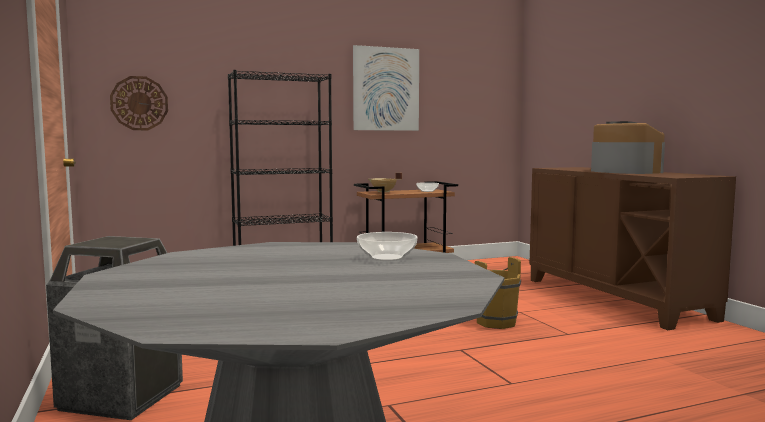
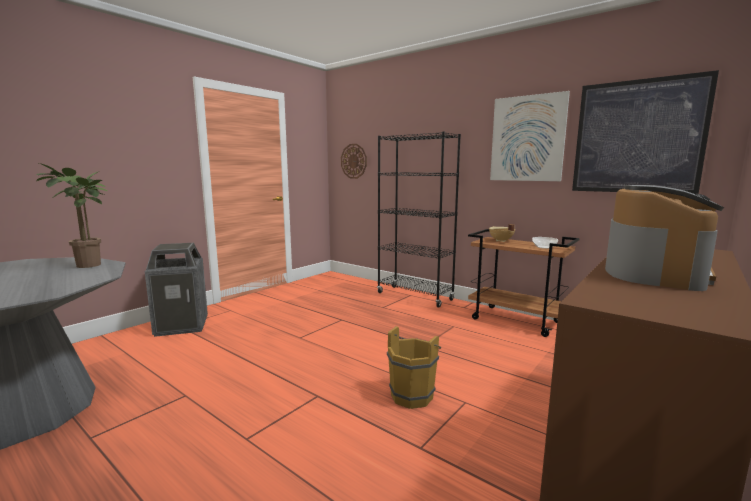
camera: 60 degrees right, 5 degrees up
bowl [357,232,417,261] -> none
none -> potted plant [36,163,107,268]
none -> picture [572,70,719,194]

